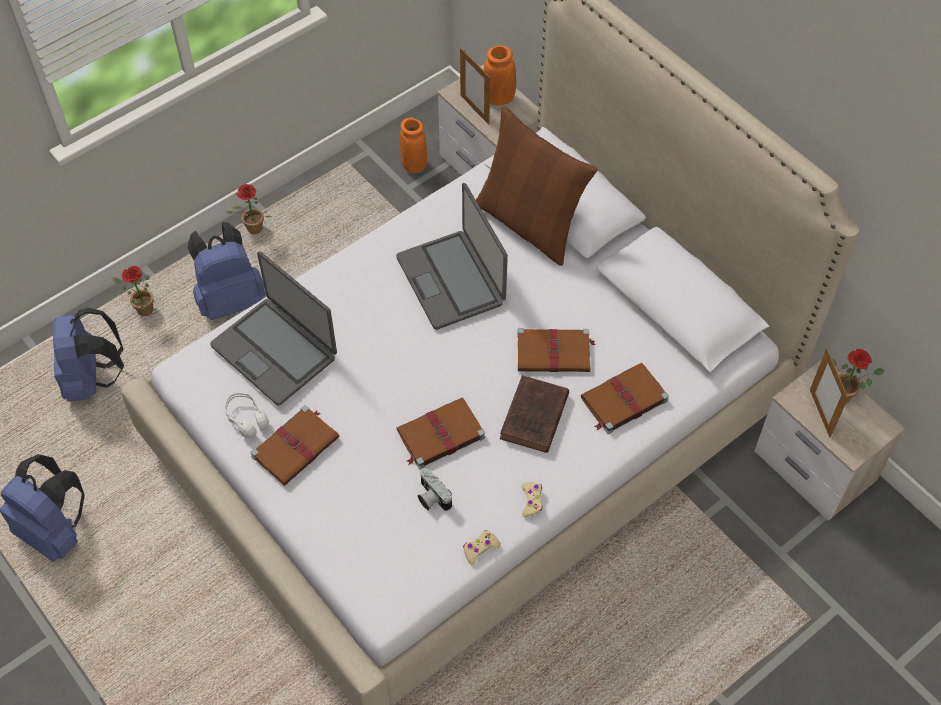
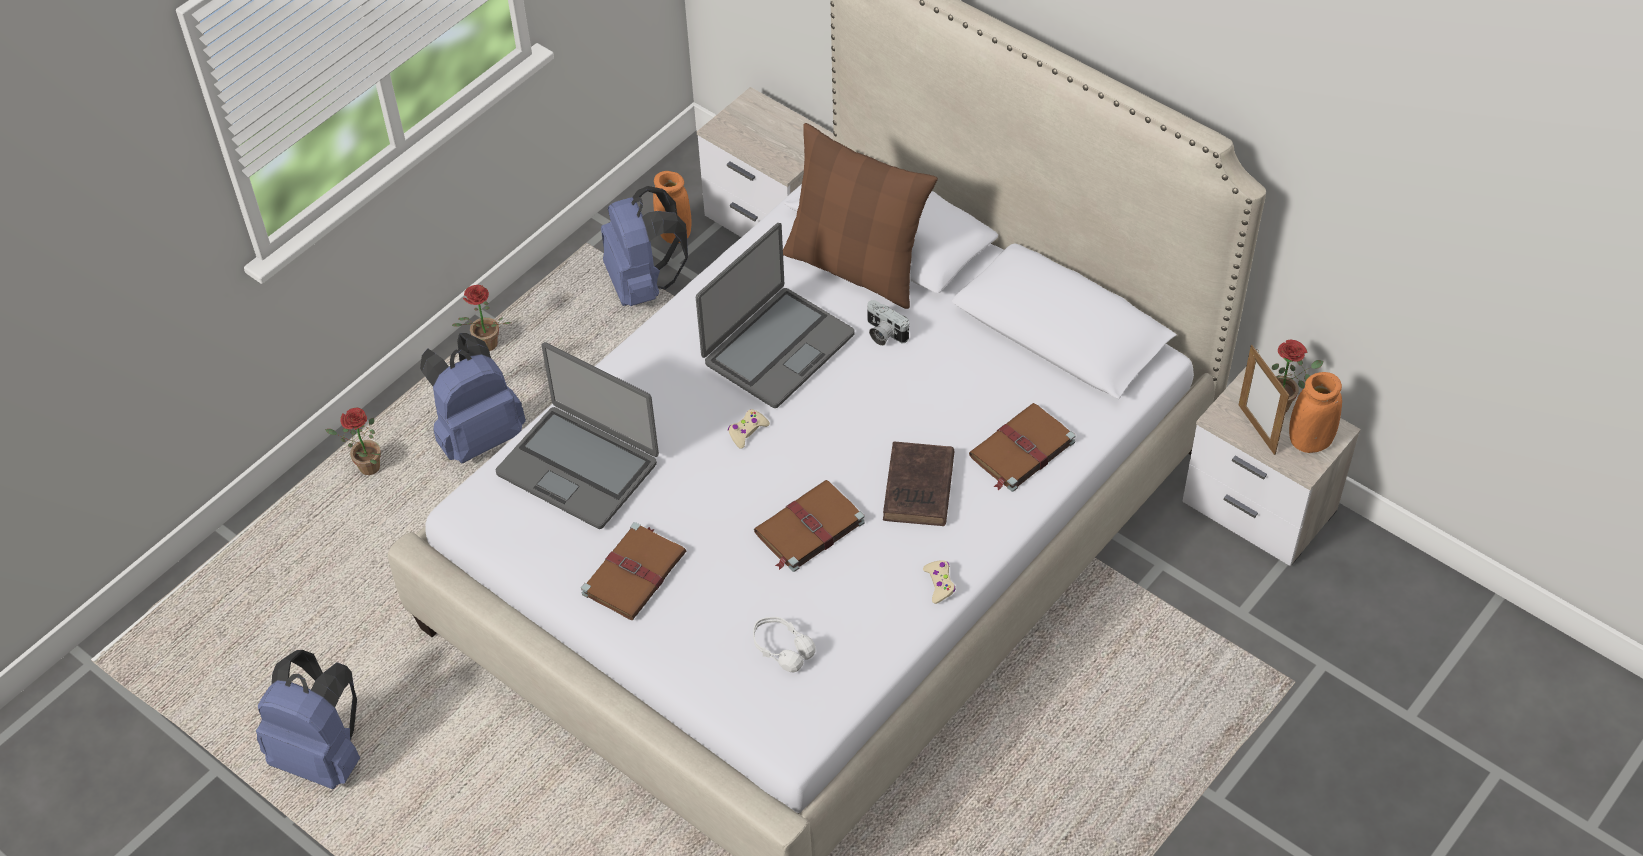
camera: 10 degrees left, 5 degrees down
blue backpack [53,307,124,402] -> blue backpack moved to [601,186,688,306]
white headphones [225,393,269,438] -> white headphones moved to [753,617,816,673]
laptop [396,183,508,330] -> laptop turned 105 degrees counterclockwise [696,223,855,408]
camera [418,468,452,511] -> camera moved to [867,300,909,346]
picture frame [460,48,490,125] -> none
beige game controller [463,530,501,565] -> beige game controller moved to [728,409,770,449]
orange vase [483,46,516,105] -> orange vase moved to [1289,372,1342,453]
brown book [517,328,595,372] -> none

